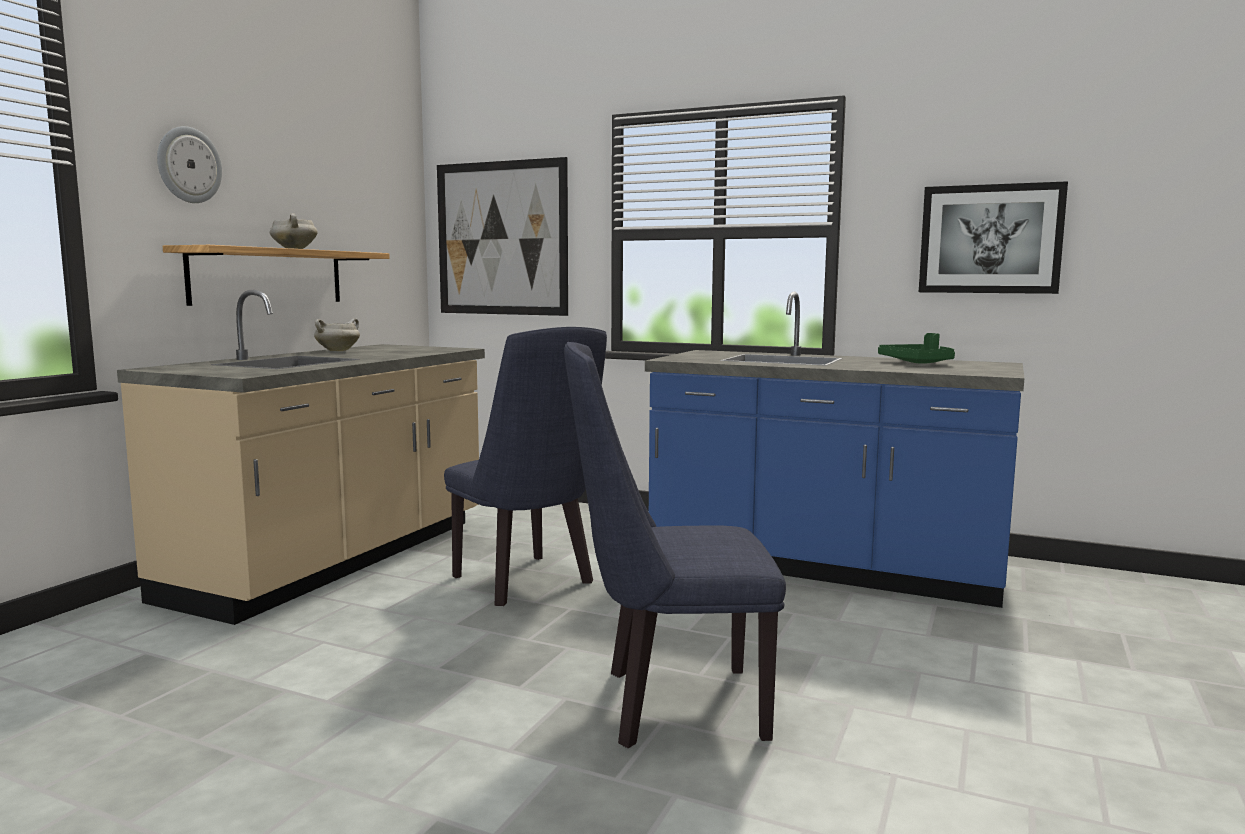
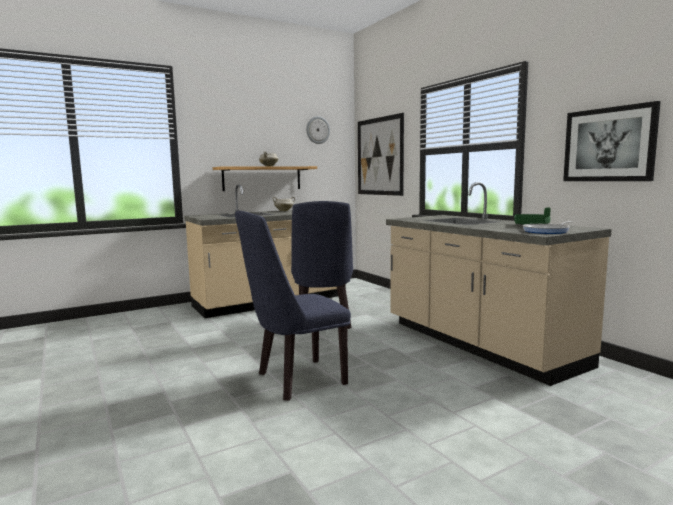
camera: 35 degrees right, 0 degrees up
wall clock [157,126,222,203] -> wall clock moved to [306,116,330,144]
blue chair [564,342,786,748] -> blue chair turned 60 degrees counterclockwise [235,211,351,401]
blue counter [645,292,1024,608] -> beige counter [386,182,612,386]
none -> frying pan [523,221,573,234]

